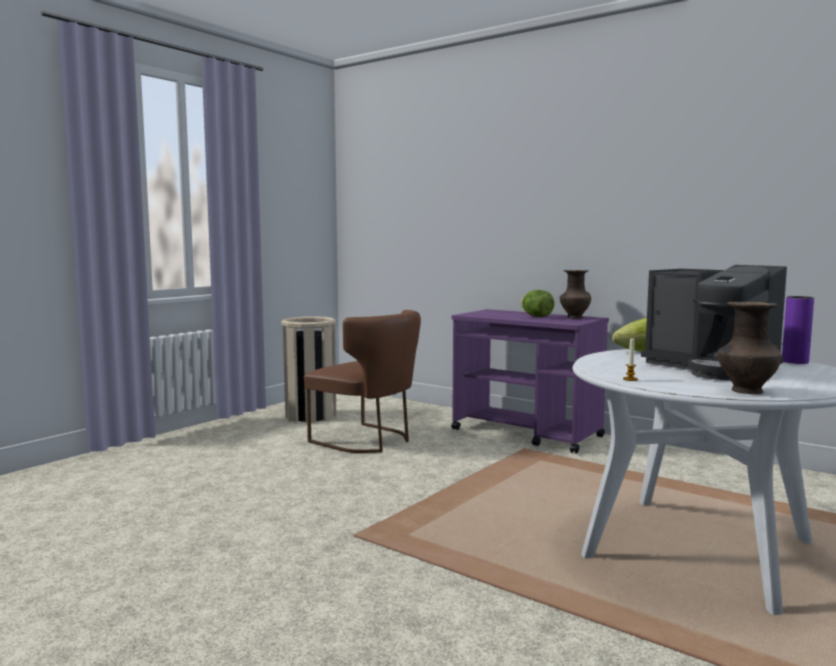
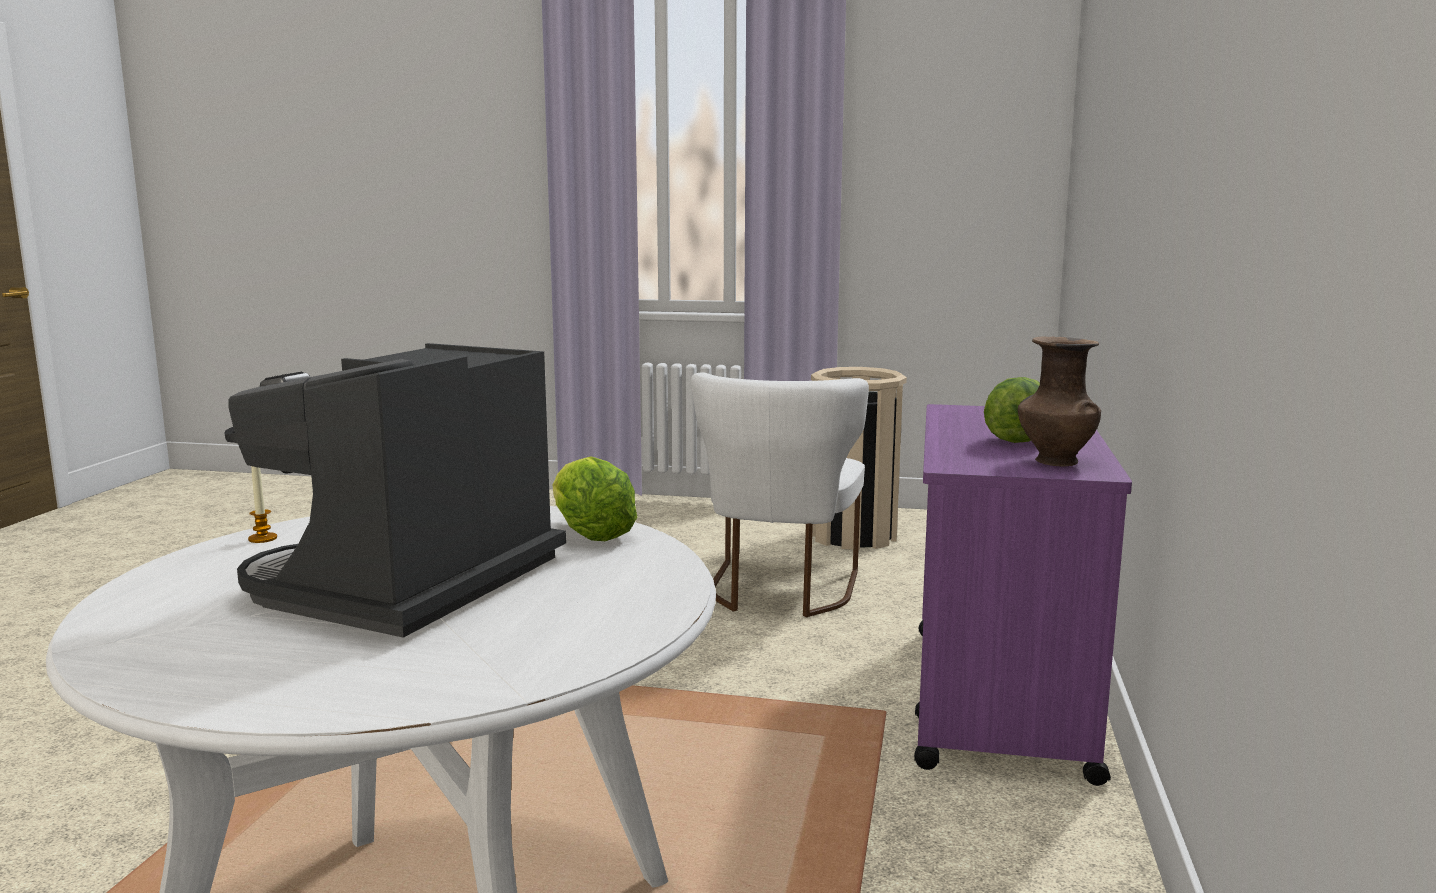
camera: 65 degrees right, 5 degrees up
brown chair [304,310,421,453] -> white chair [691,372,869,617]
brown vase [718,302,782,394] -> none
purple vase [782,296,814,364] -> none

